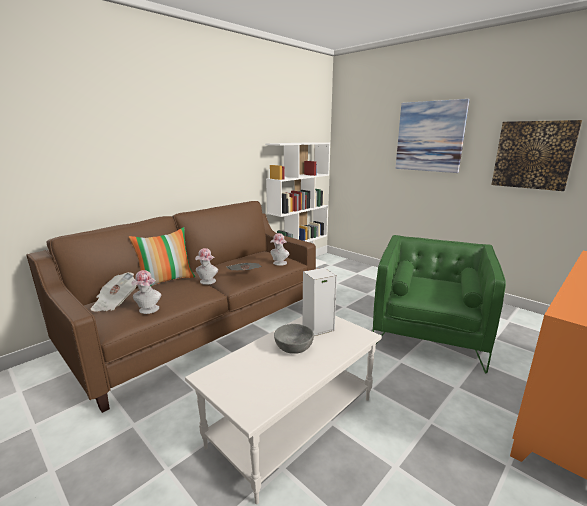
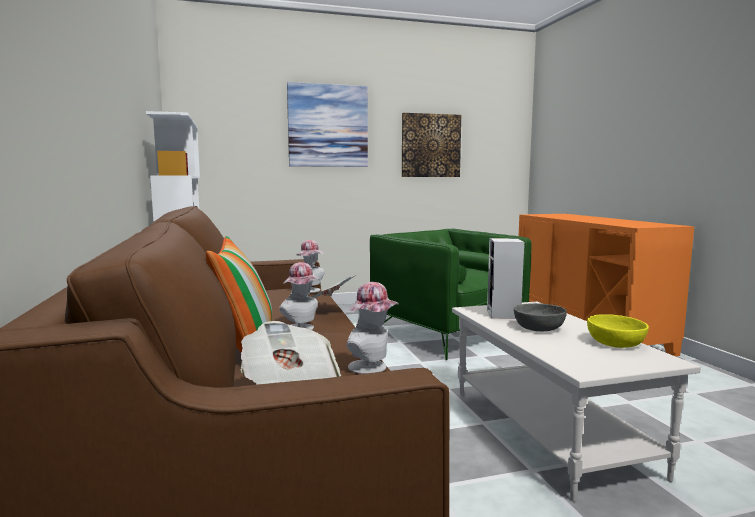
camera: 60 degrees left, 10 degrees down
none -> yellow bowl [587,314,649,348]

